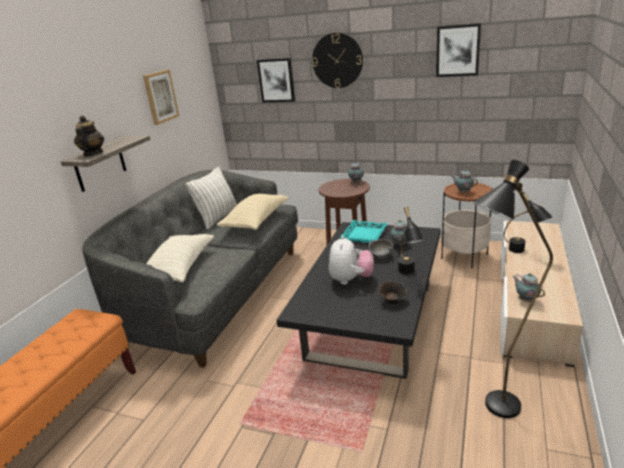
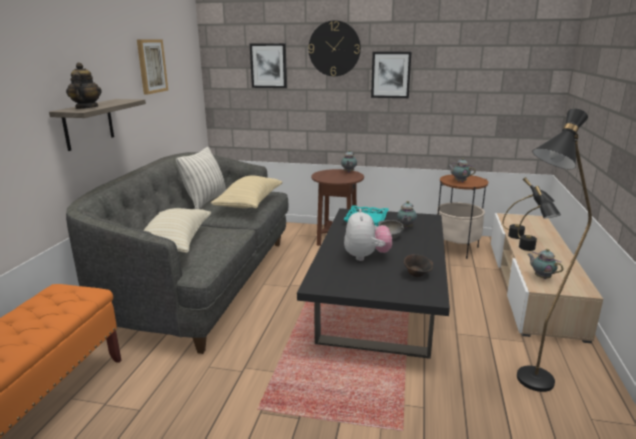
camera: 10 degrees left, 5 degrees down
black table lamp [398,207,424,274] -> black table lamp moved to [518,186,561,251]
picture [436,23,481,77] -> picture moved to [371,52,412,98]

